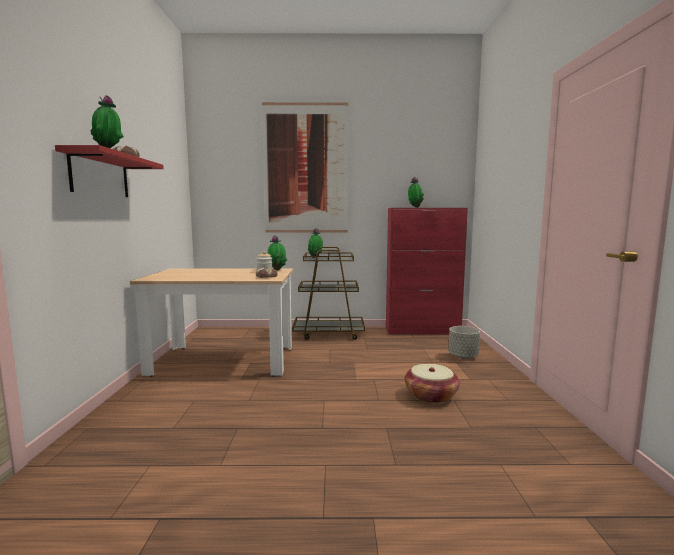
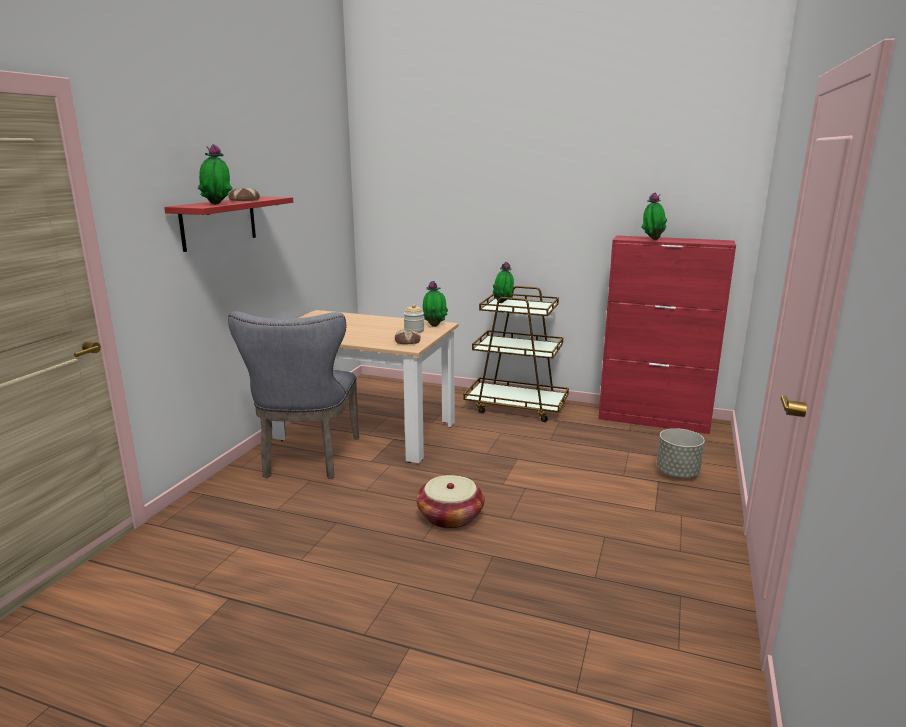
camera: 20 degrees right, 10 degrees up
picture [262,102,348,233] -> none
basket [405,364,460,404] -> basket moved to [416,475,485,529]
none -> grey chair [228,311,359,479]

